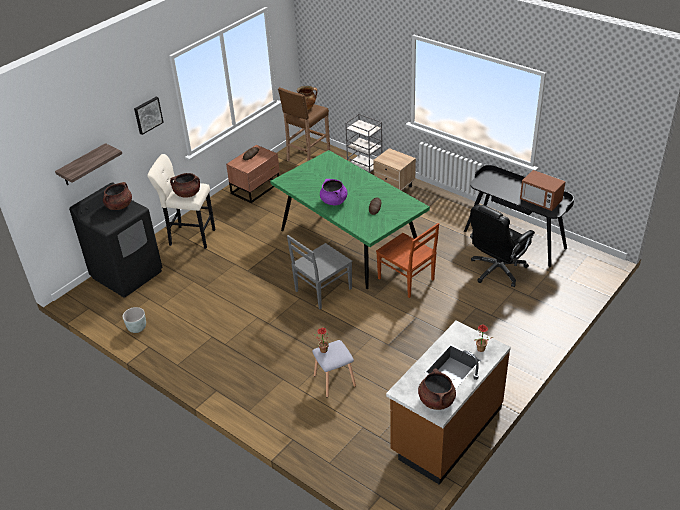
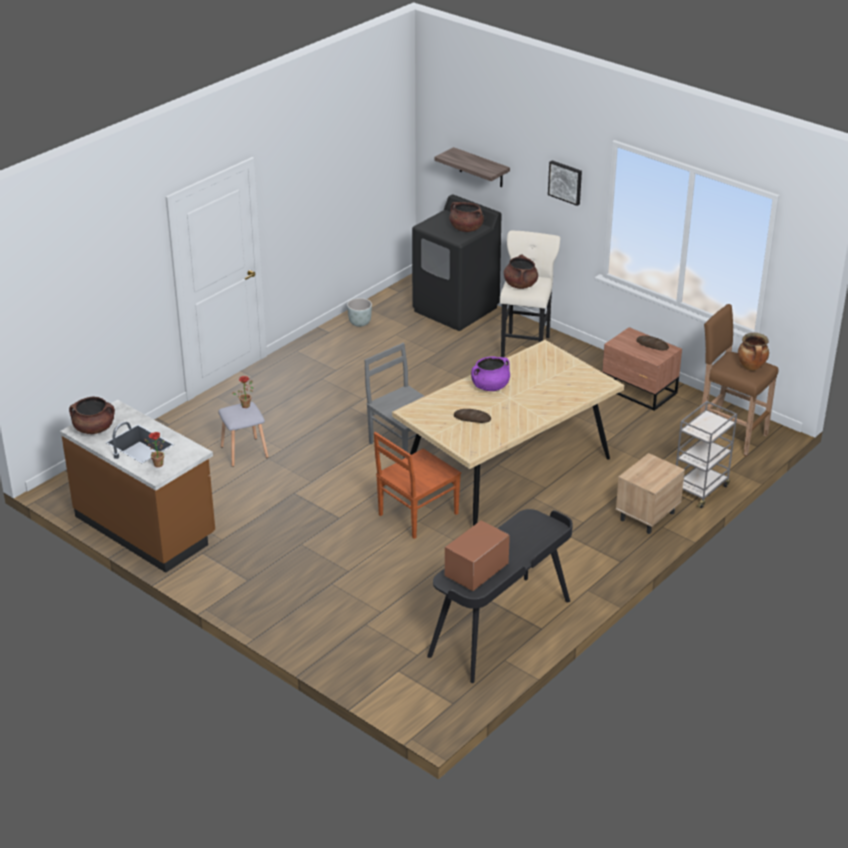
camera: 90 degrees right, 5 degrees down
green dining table [270,150,430,289] -> beige dining table [392,340,624,526]
black office chair [470,204,535,287] -> none

